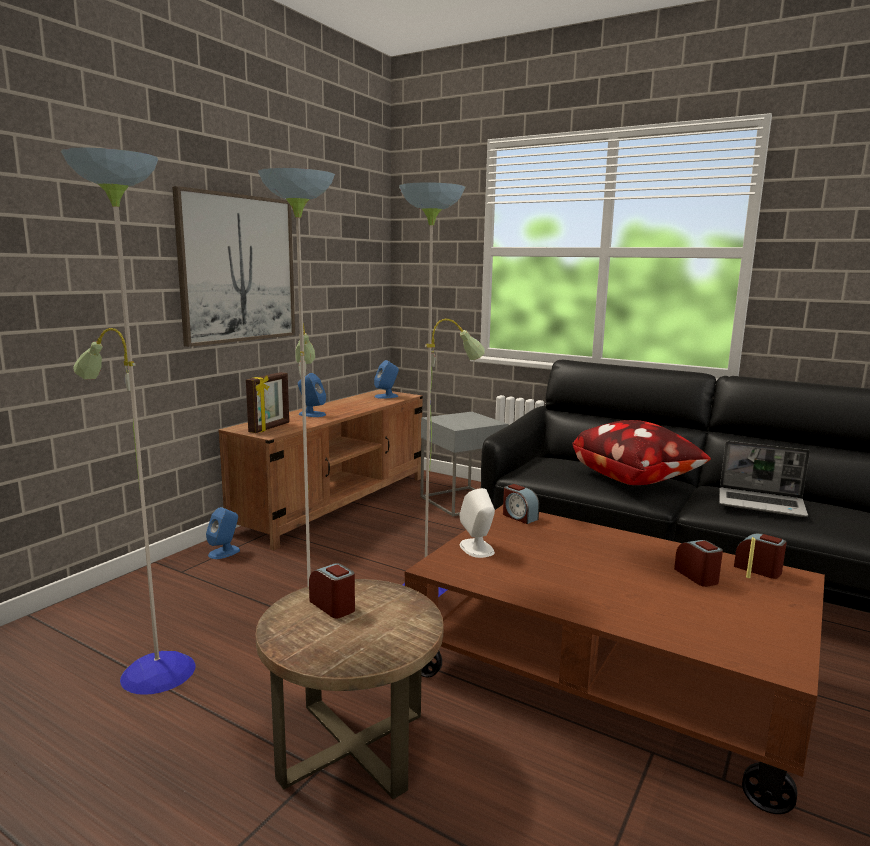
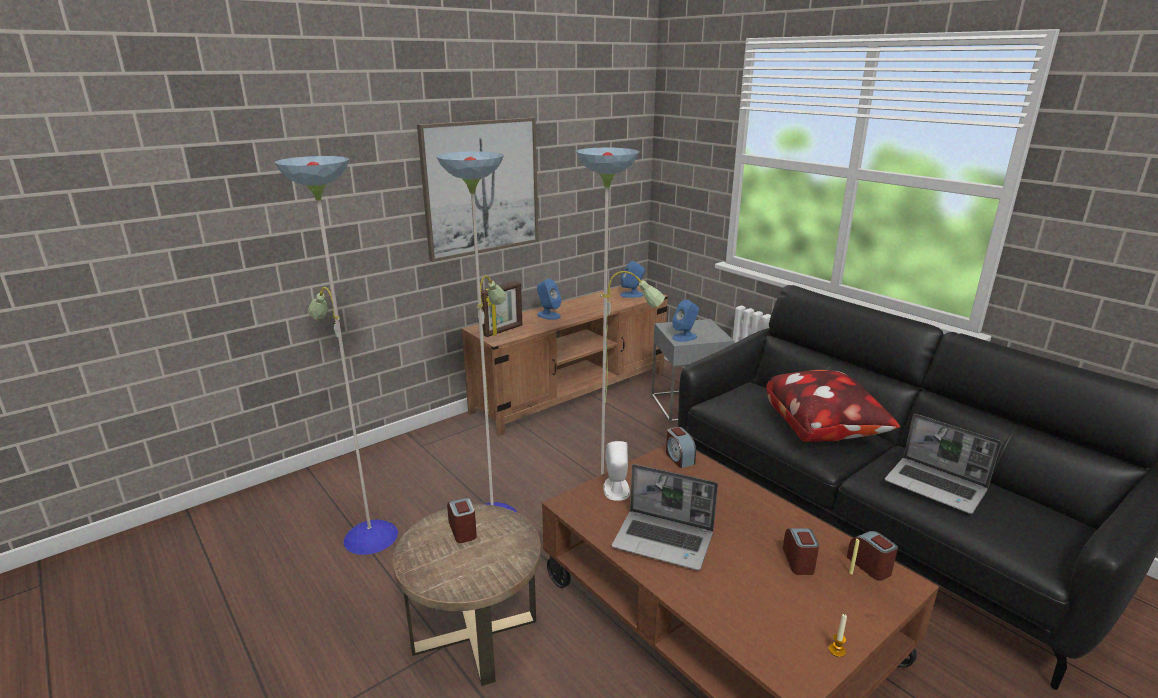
camera: 20 degrees right, 10 degrees up
blue speaker [206,507,240,559] -> blue speaker moved to [672,300,699,342]
none -> laptop [612,464,718,570]
none -> candle [829,614,847,657]

